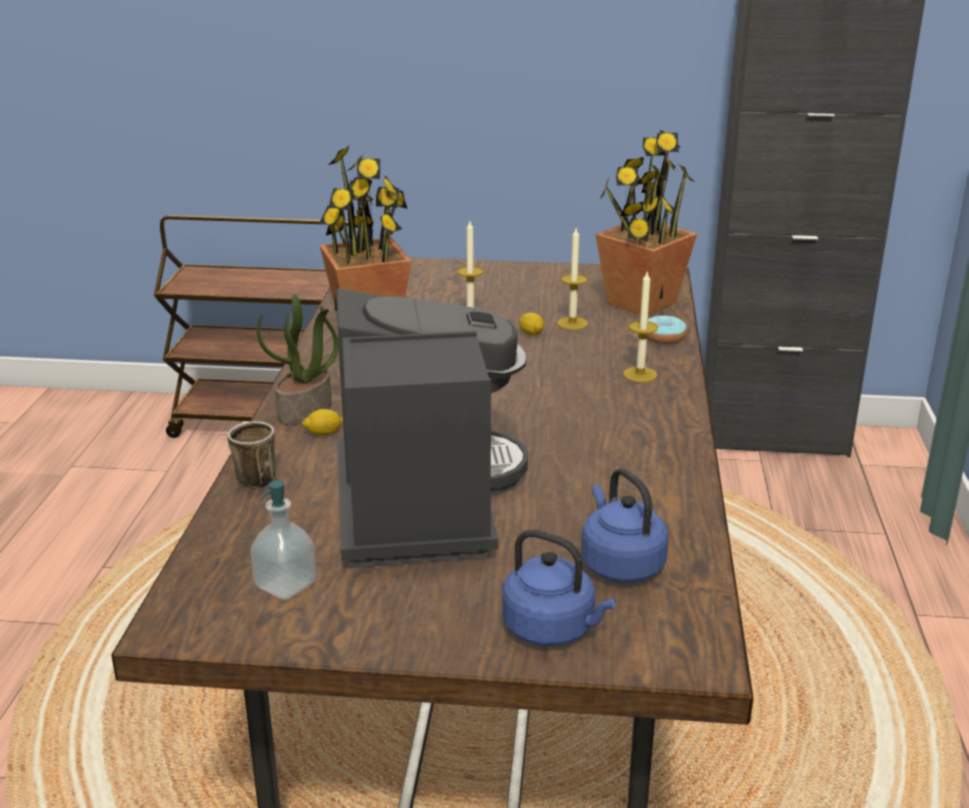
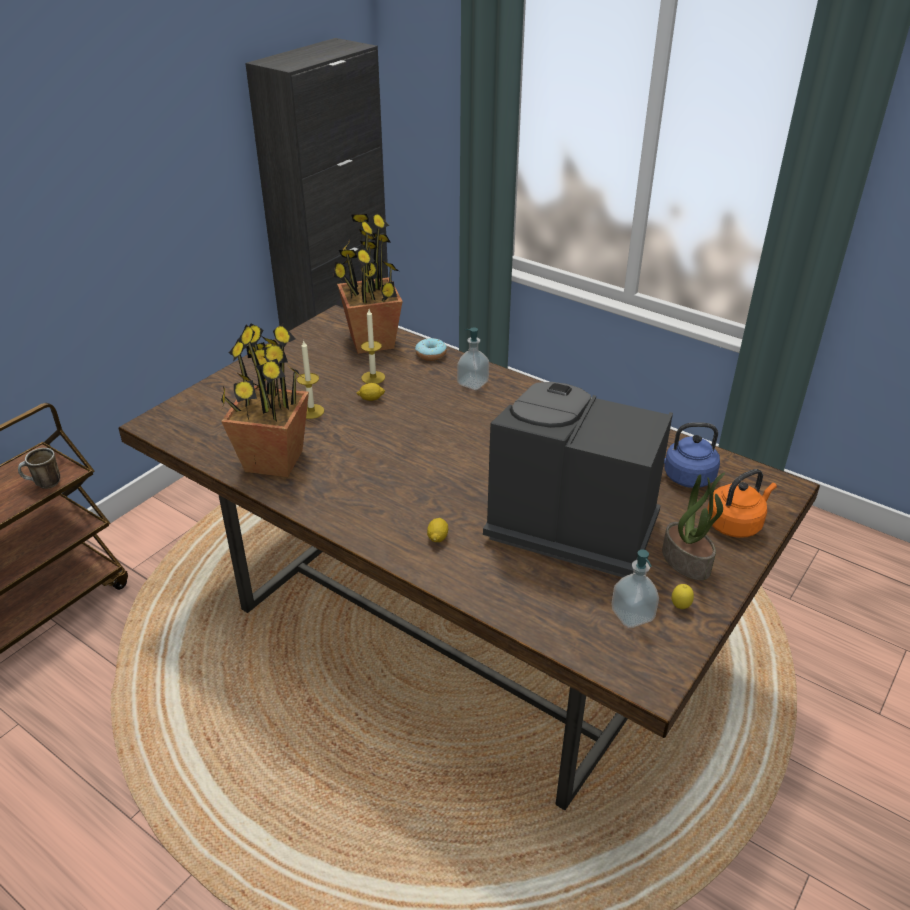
camera: 60 degrees left, 10 degrees up
mug [227,421,276,488] -> mug moved to [18,448,60,489]
potted plant [257,294,339,425] -> potted plant moved to [662,473,725,580]
blue kettle [502,529,616,646] -> orange kettle [707,469,777,538]
candle [623,272,658,382] -> soap dispenser [457,328,489,390]
none -> lemon [672,584,694,609]

